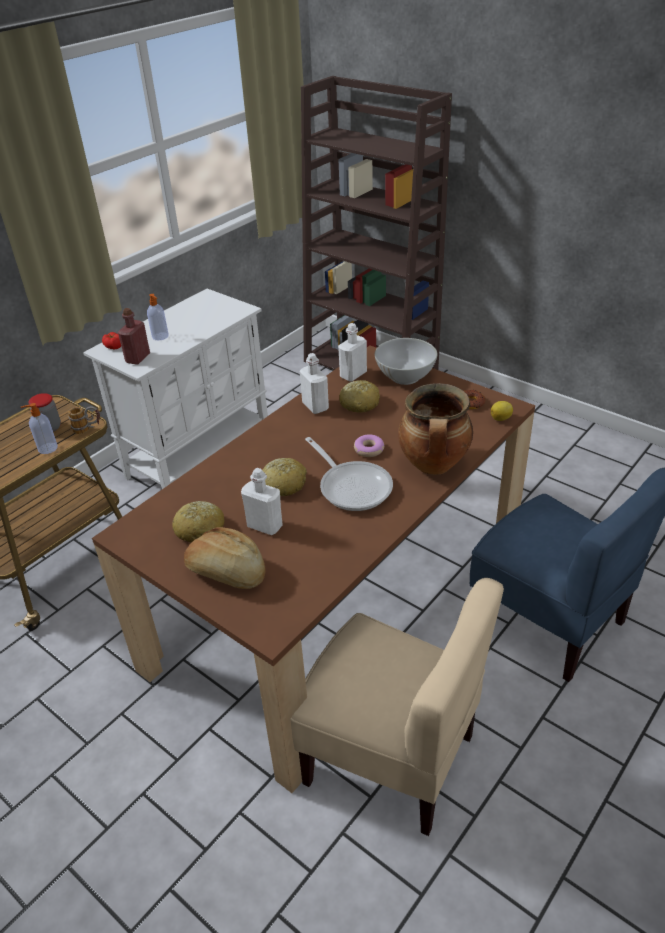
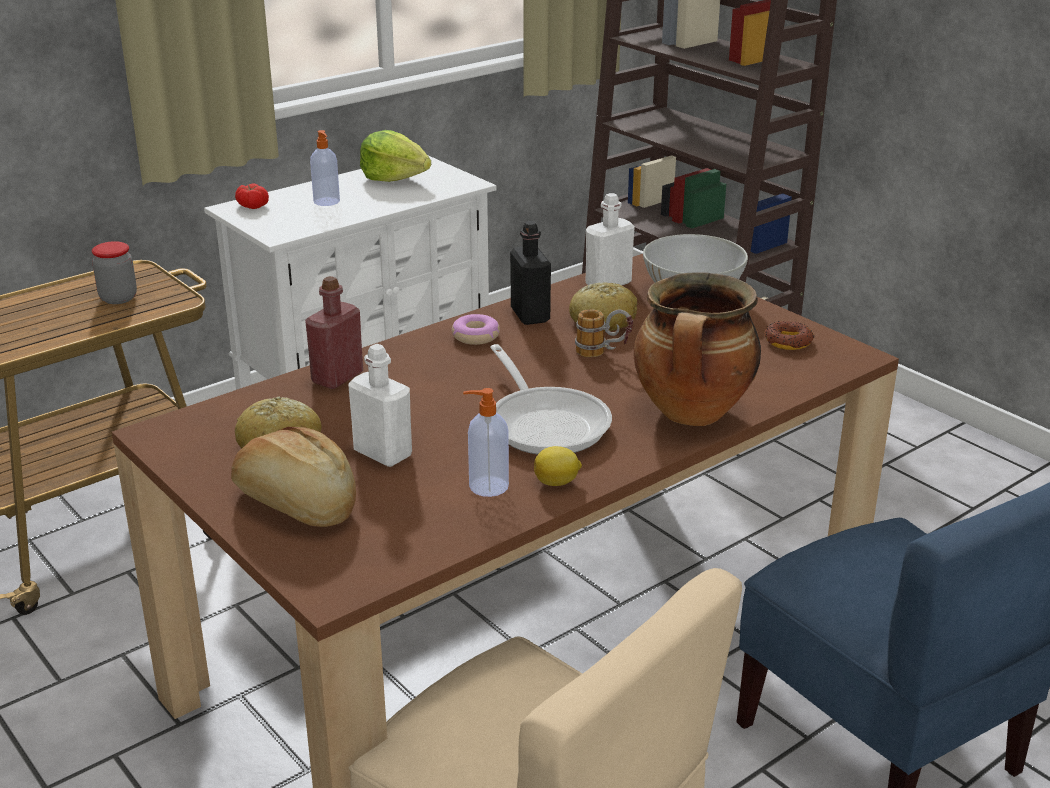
camera: 10 degrees right, 10 degrees down
soap dispenser [21,403,58,454] -> soap dispenser moved to [463,388,509,497]
mug [68,406,100,434] -> mug moved to [575,309,633,357]
red bottle [118,308,150,365] -> red bottle moved to [305,276,363,389]
bread [262,458,307,496] -> none
white bottle [300,353,329,414] -> black bottle [510,221,551,325]
donut [354,434,384,457] -> donut moved to [452,314,500,345]
lemon [491,401,513,421] -> lemon moved to [534,446,582,486]
none -> lettuce [360,130,431,182]

